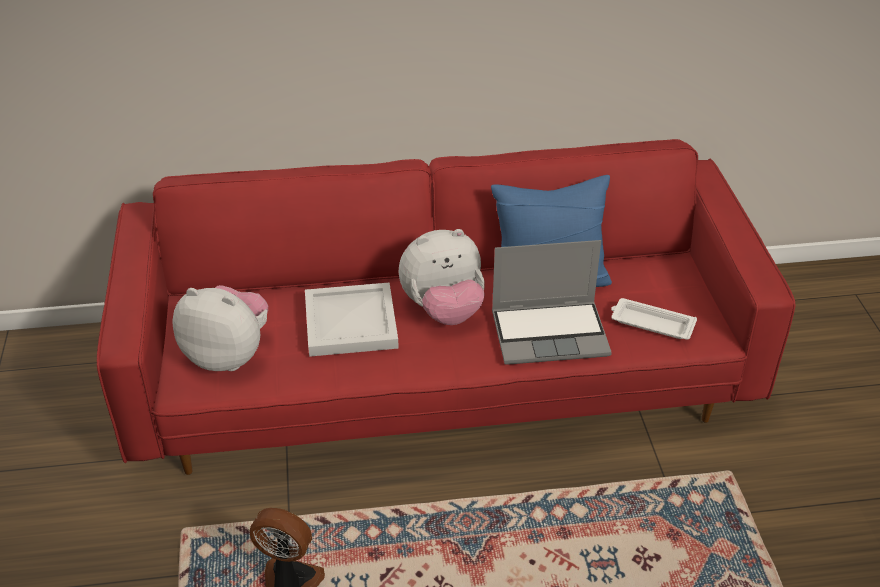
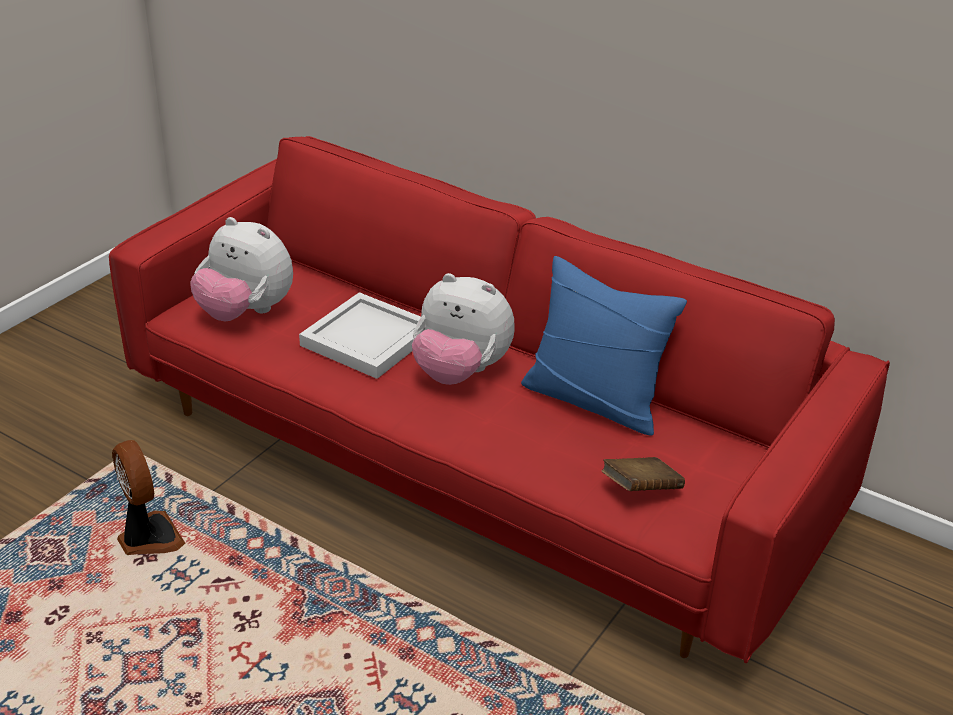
camera: 40 degrees right, 5 degrees down
plush toy [172,285,268,371] -> plush toy turned 150 degrees clockwise [190,217,293,321]
laptop [492,240,612,365] -> none
white tray [611,298,697,340] -> brown book [601,457,685,491]

